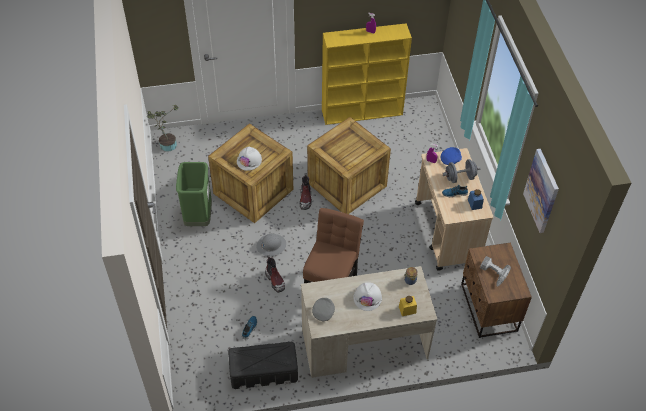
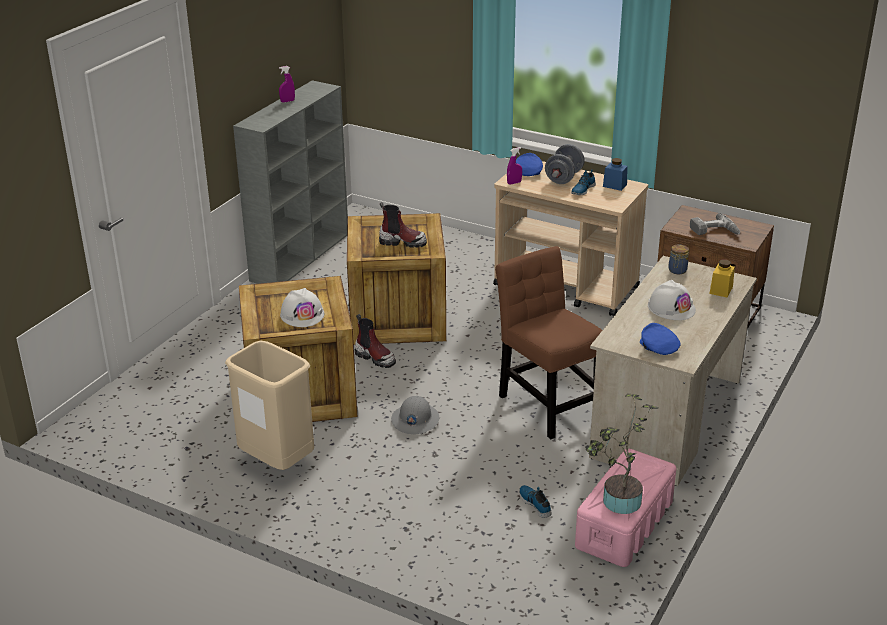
camera: 50 degrees left, 20 degrees down
potted plant [147,105,179,152] -> potted plant moved to [585,393,658,514]
green trash can [176,162,212,226] -> beige trash can [225,340,314,470]
black storage box [228,342,298,389] -> pink storage box [575,449,676,567]
boot [265,255,285,293] -> boot moved to [379,202,427,248]
grey cap [312,298,335,321] -> blue cap [640,323,681,355]
yellow bookcase [322,23,412,125] -> grey bookcase [233,80,348,284]
picture [523,149,559,233] -> none

